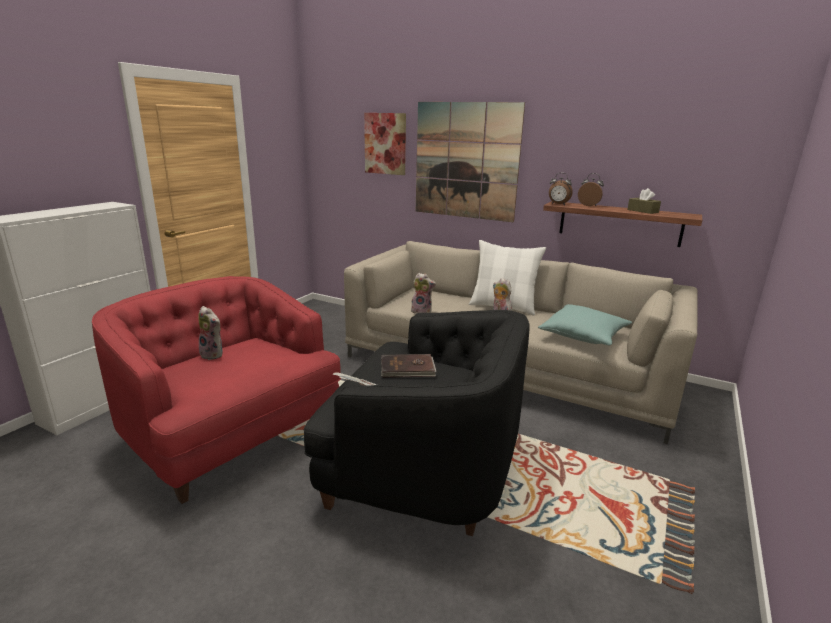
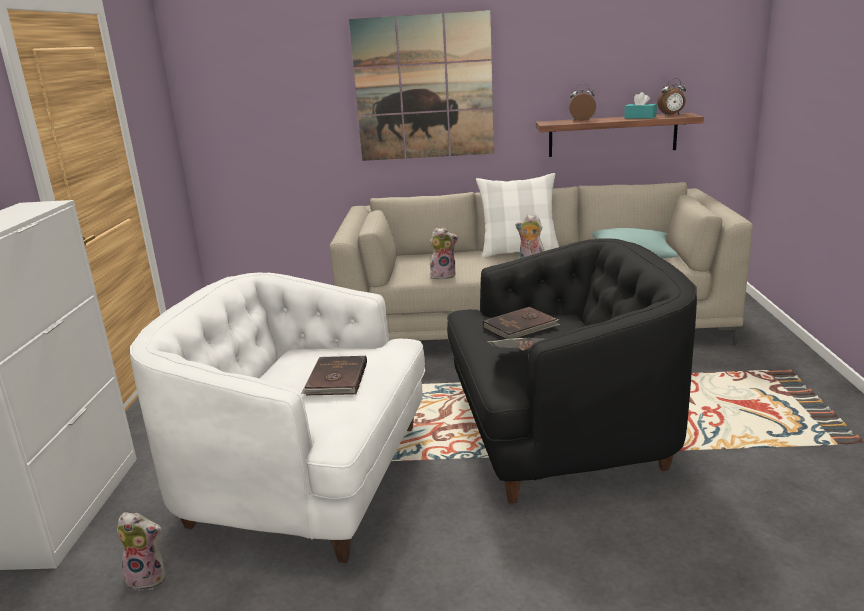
camera: 25 degrees left, 0 degrees up
red armchair [92,276,341,504] -> white armchair [130,273,425,563]
plush toy [198,306,223,360] -> plush toy moved to [117,512,166,591]
picture [364,113,406,175] -> none
alarm clock [549,173,573,205] -> alarm clock moved to [657,78,686,115]
brown tissue box [627,188,661,214] -> turquoise tissue box [624,92,657,118]
none -> brown book [301,355,367,395]

